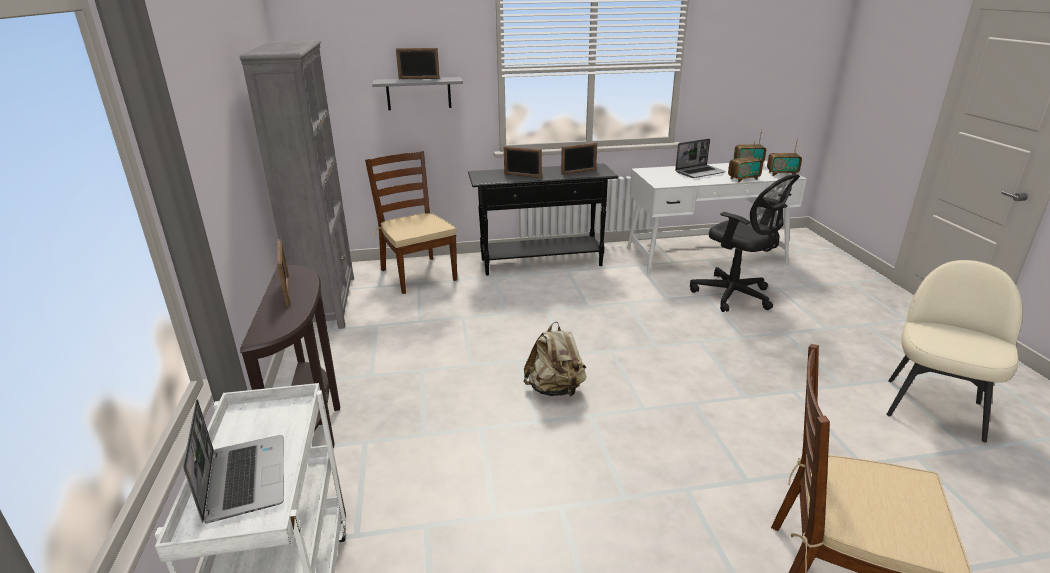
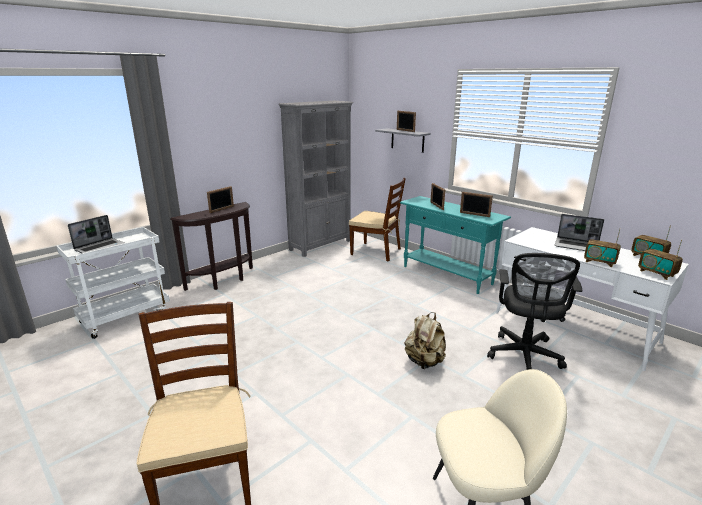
camera: 55 degrees right, 5 degrees down
brown chair [365,151,457,294] -> brown chair turned 90 degrees clockwise [349,177,406,261]
black console table [468,163,618,276] -> turquoise console table [400,196,511,294]
beige backpack [524,322,587,396] -> beige backpack moved to [405,312,446,369]

